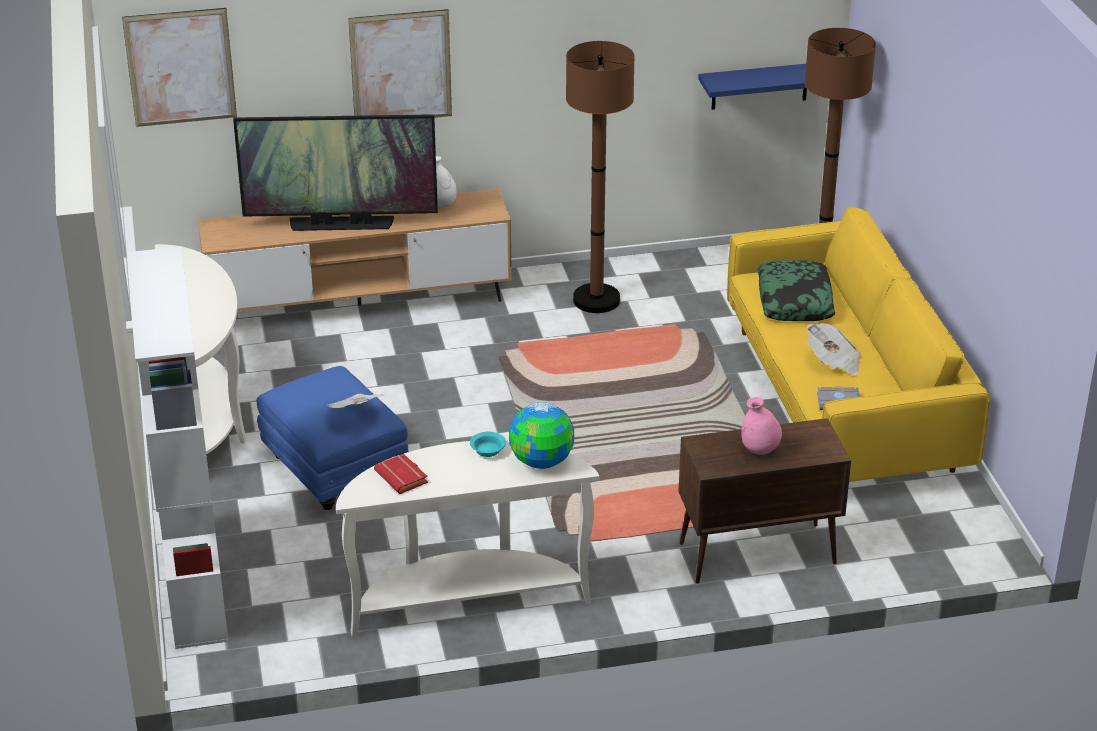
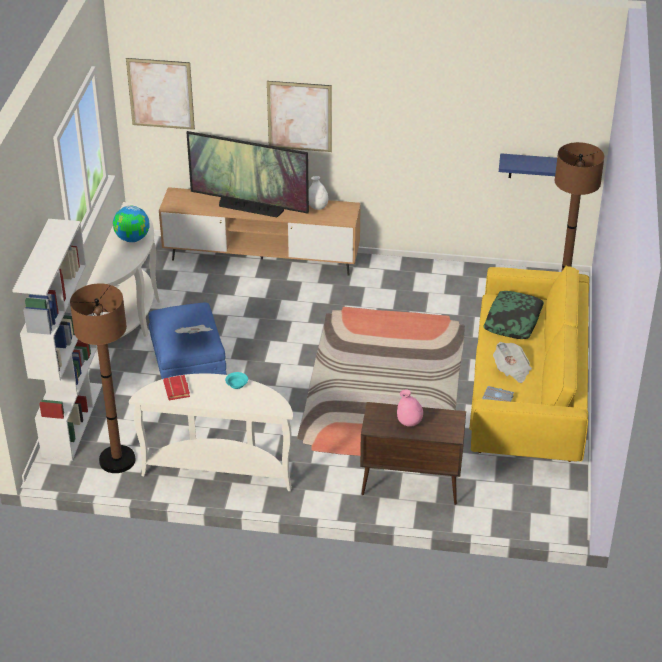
camera: 20 degrees right, 5 degrees up
globe [509,402,574,469] -> globe moved to [113,206,150,242]
brown floor lamp [566,41,635,313] -> brown floor lamp moved to [70,283,136,473]

